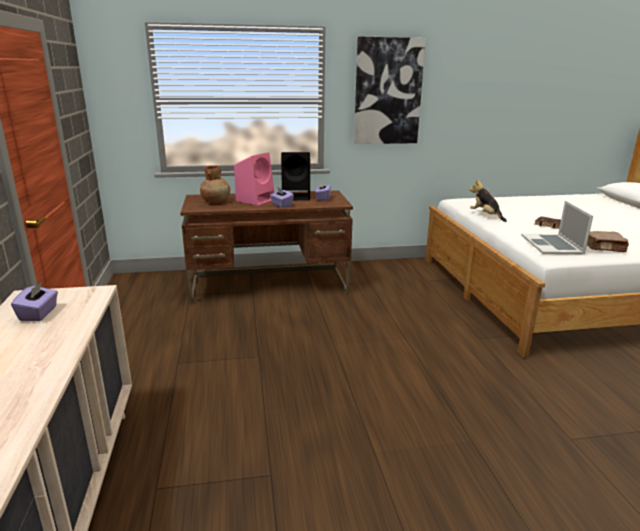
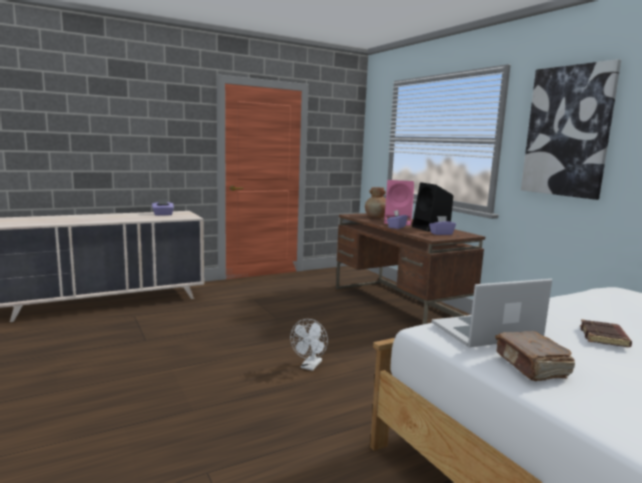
camera: 70 degrees right, 10 degrees down
plush toy [469,179,507,222] -> none
none -> white fan [290,319,328,371]

